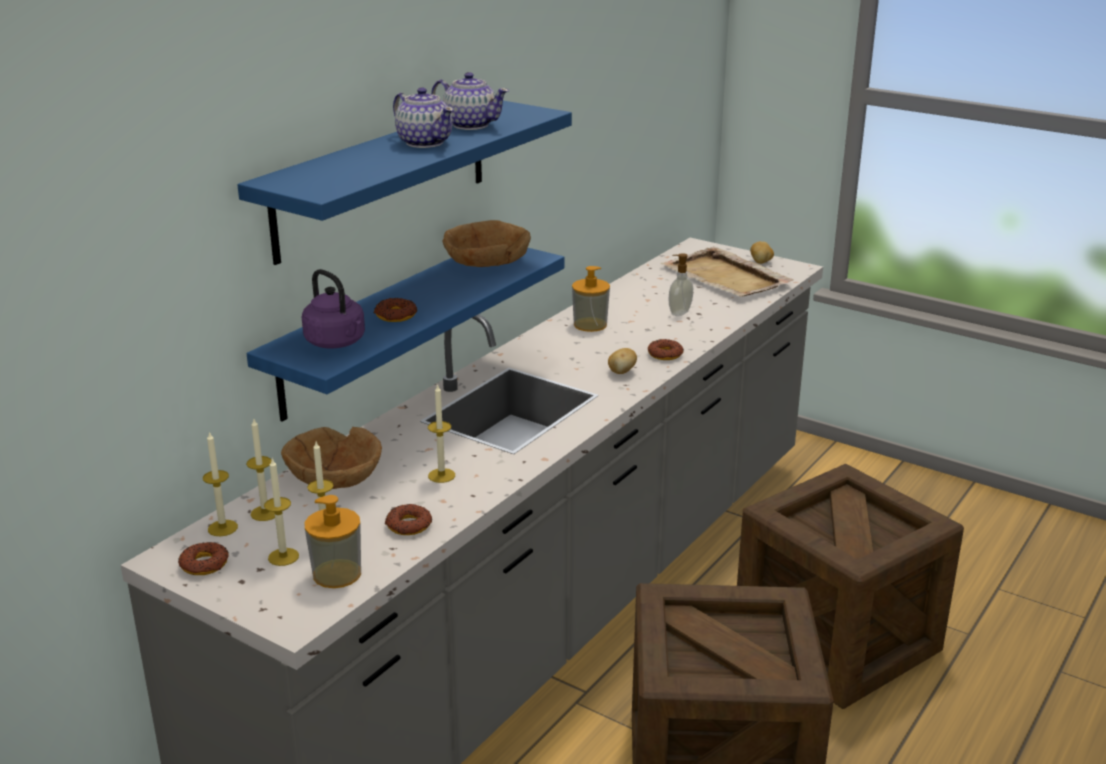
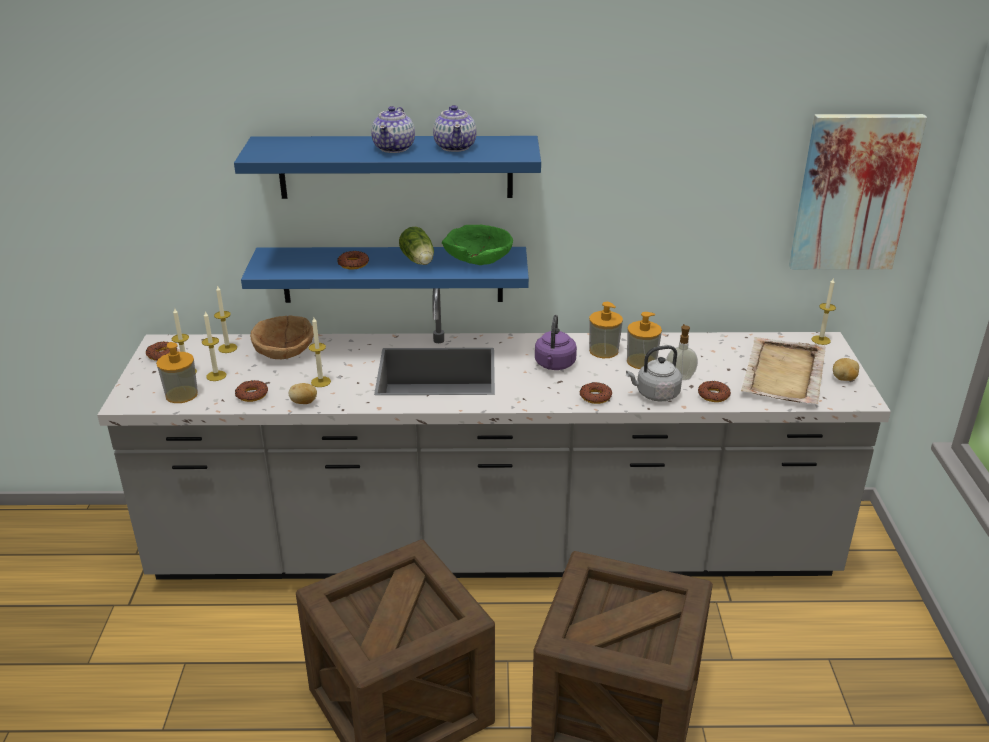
camera: 55 degrees right, 5 degrees up
candle [203,431,238,536] -> candle moved to [812,279,836,345]
purple kettle [302,269,365,348] -> purple kettle moved to [535,315,577,370]
brown bowl [443,220,531,267] -> green bowl [442,225,513,265]
potato [608,348,637,374] -> potato moved to [289,383,317,404]
none -> lettuce [399,226,434,265]
none -> grey kettle [626,345,682,401]
none -> soap dispenser [627,312,662,369]
none -> donut [698,381,731,402]
none -> picture [789,114,927,270]

